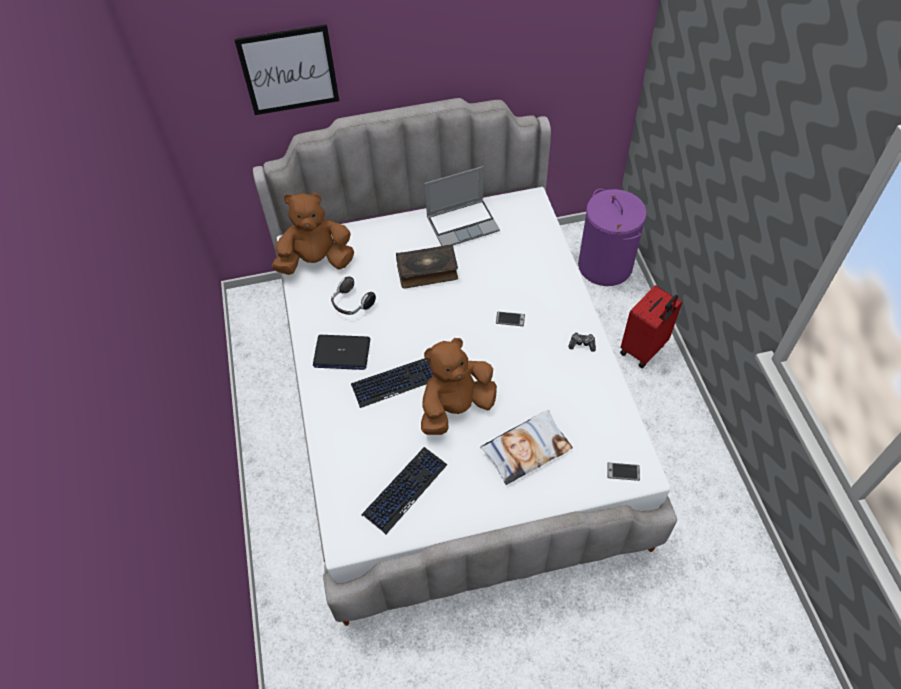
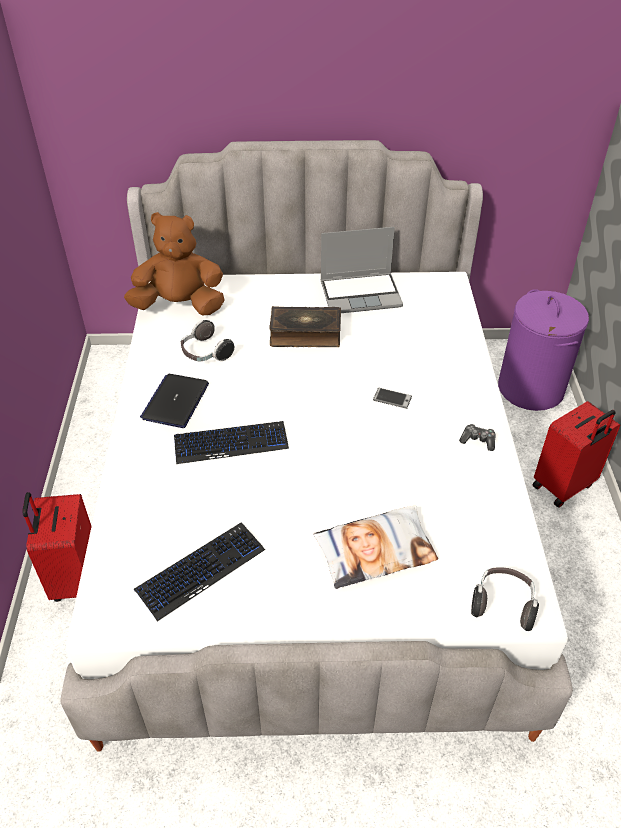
camera: 10 degrees right, 10 degrees down
picture [234,24,339,115] -> none
laptop [313,335,370,370] -> laptop turned 90 degrees clockwise [140,374,209,428]
brown plush toy [421,338,497,435] -> none
phone [607,463,640,481] -> headphones [471,567,539,631]
none -> red suitcase [22,492,92,602]

